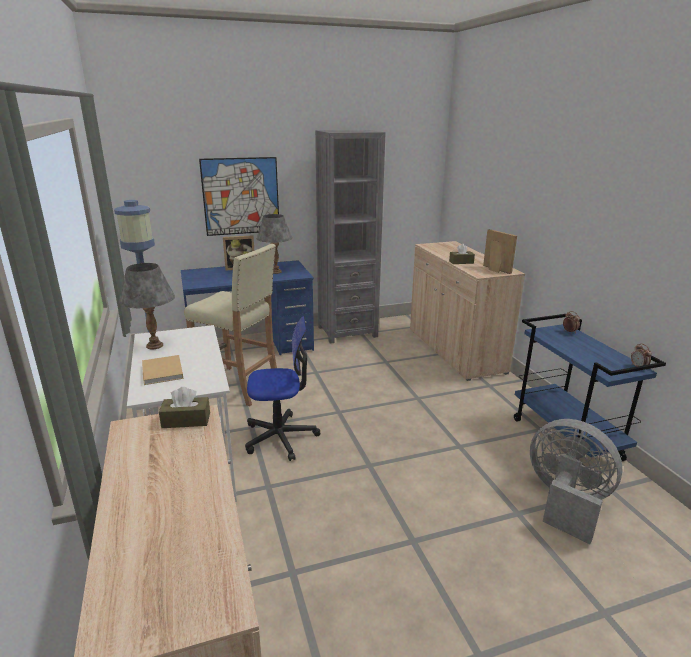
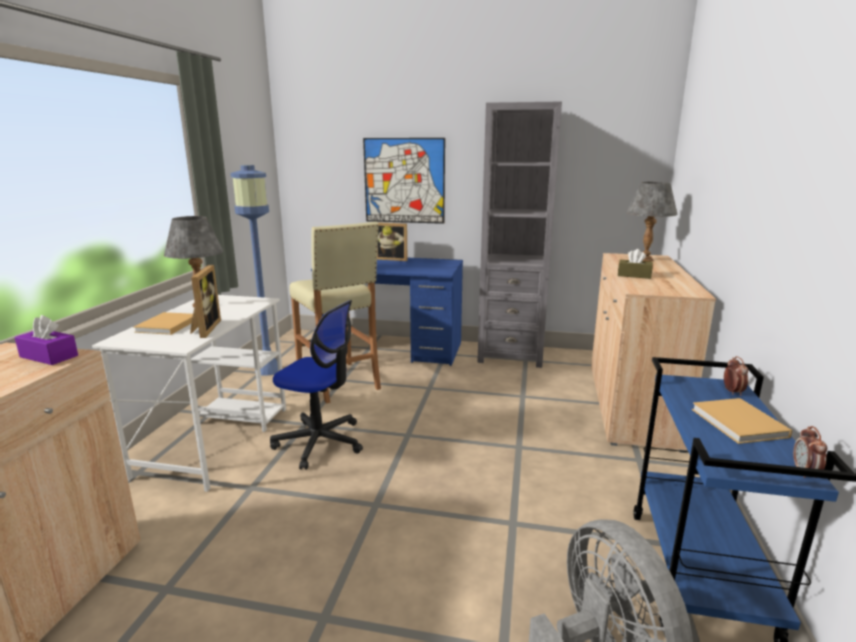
camera: 30 degrees right, 5 degrees down
brown tissue box [159,387,210,428] -> purple tissue box [14,315,78,365]
grey table lamp [257,214,292,274] -> grey table lamp moved to [626,182,678,262]
picture frame [483,229,517,274] -> picture frame moved to [190,265,221,338]
none -> beige book [692,398,792,444]

